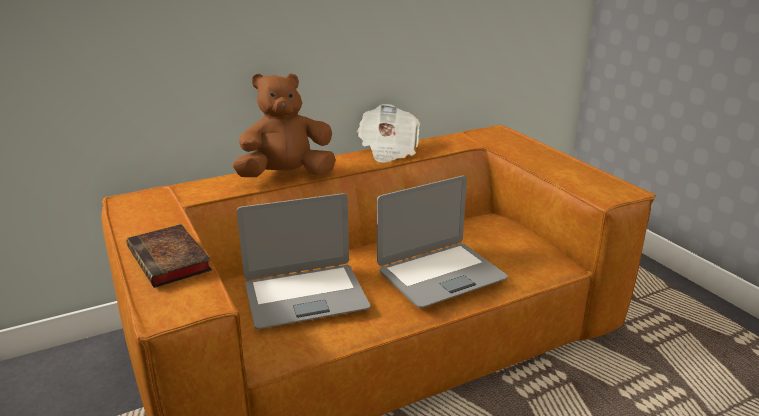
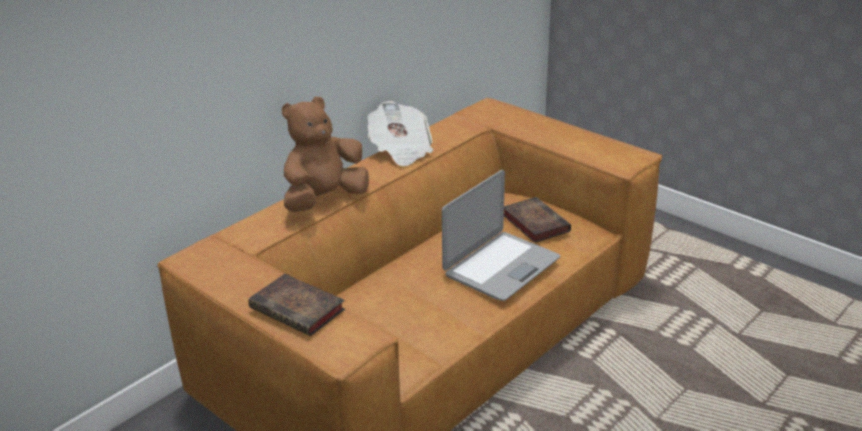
camera: 20 degrees left, 5 degrees up
laptop [237,193,370,329] -> none
none -> book [504,197,571,243]

